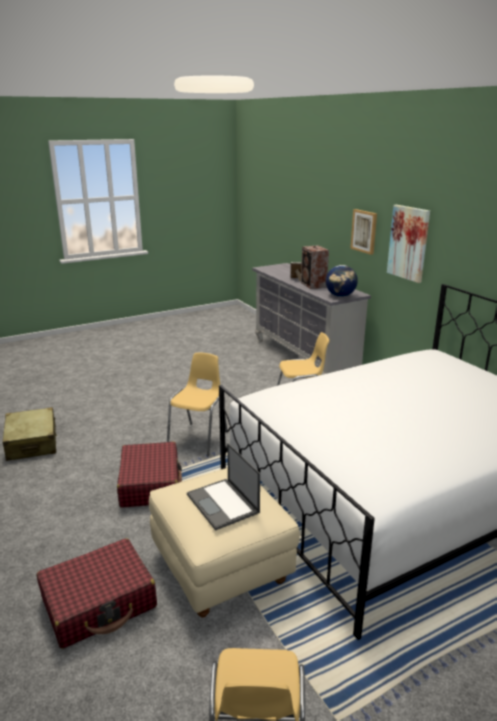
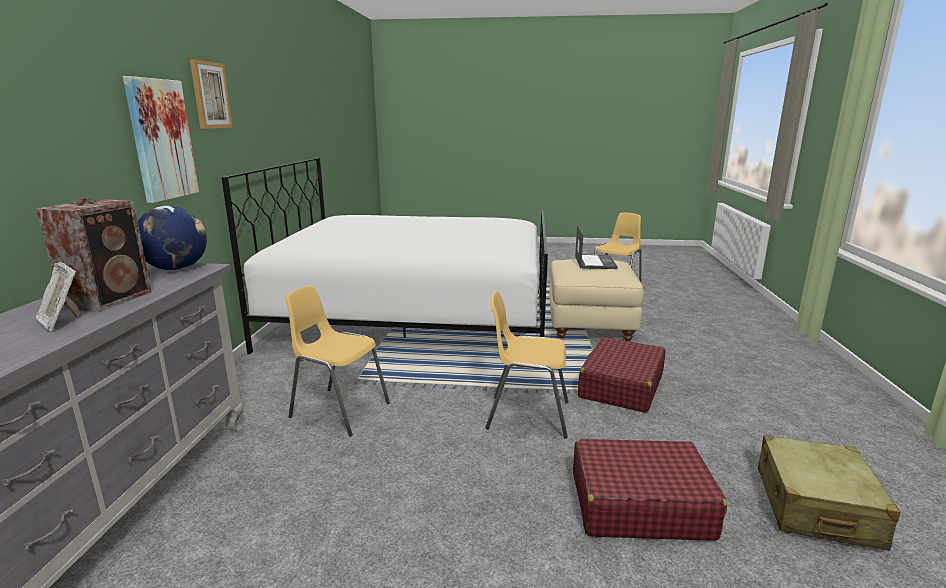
camera: 145 degrees left, 5 degrees down
red suitcase [37,538,157,649] -> red suitcase moved to [573,439,727,540]
yellow chair [167,353,227,456] -> yellow chair turned 45 degrees clockwise [485,291,569,439]
picture [350,209,377,255] -> picture moved to [190,59,233,129]

